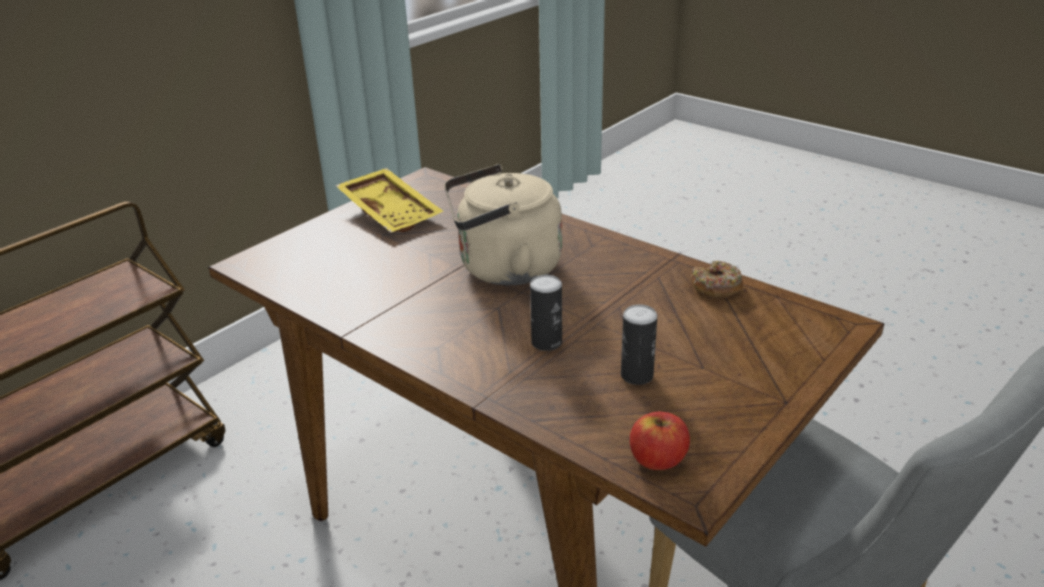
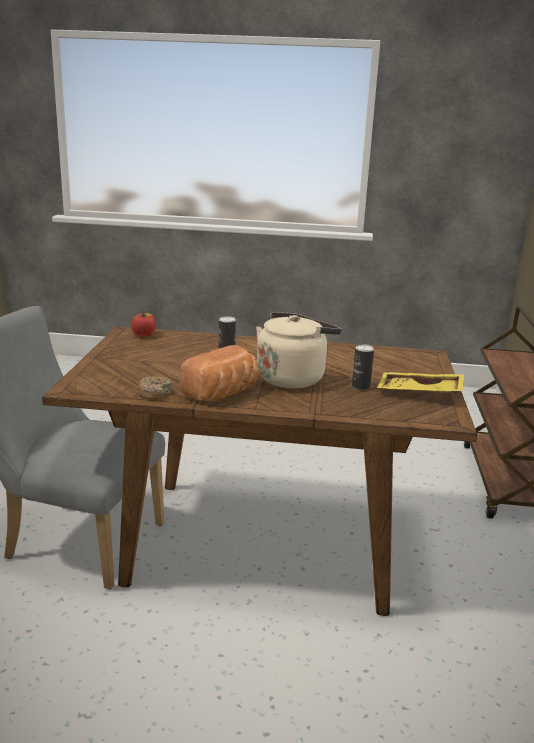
camera: 145 degrees right, 10 degrees down
can [621,304,657,385] -> can moved to [352,344,374,390]
none -> bread [179,345,259,402]

